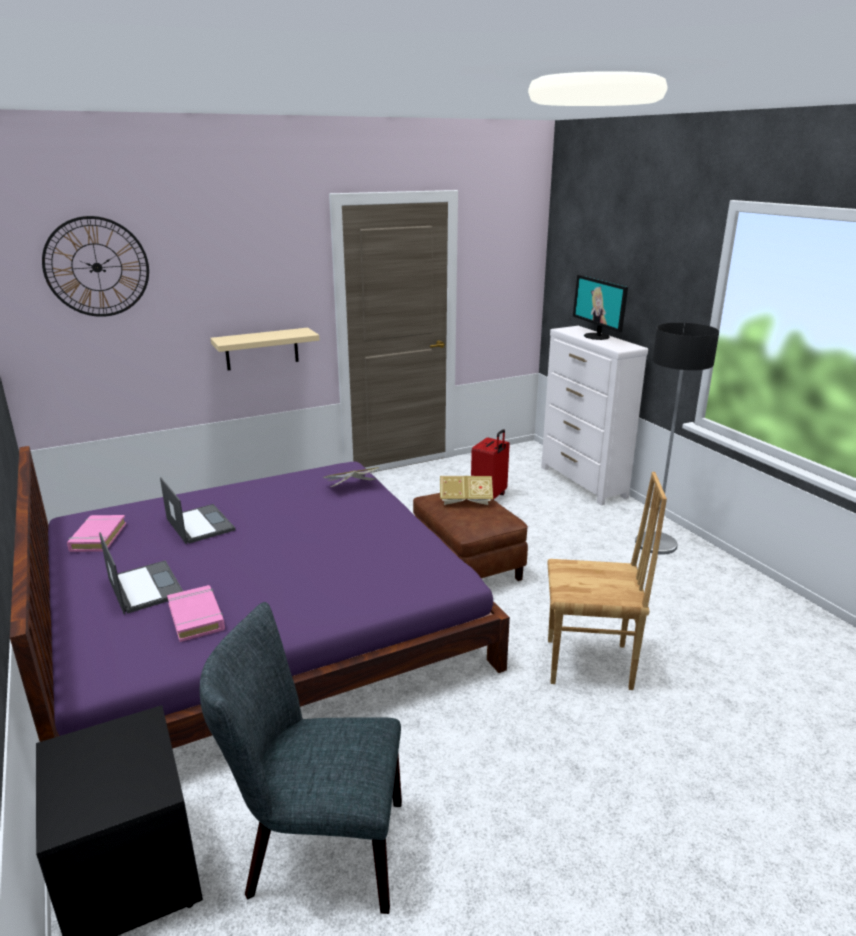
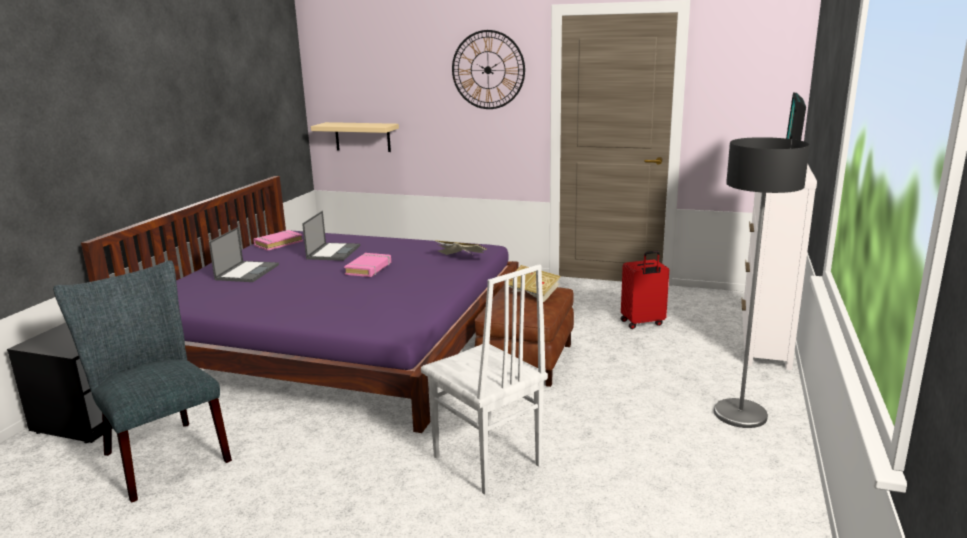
camera: 45 degrees right, 5 degrees down
wall clock [42,216,149,317] -> wall clock moved to [452,30,525,109]
pink book [167,585,225,642] -> pink book moved to [344,253,391,277]
beige shelf [210,328,320,370] -> beige shelf moved to [311,122,399,152]
brown chair [548,472,667,690] -> white chair [421,264,548,495]

